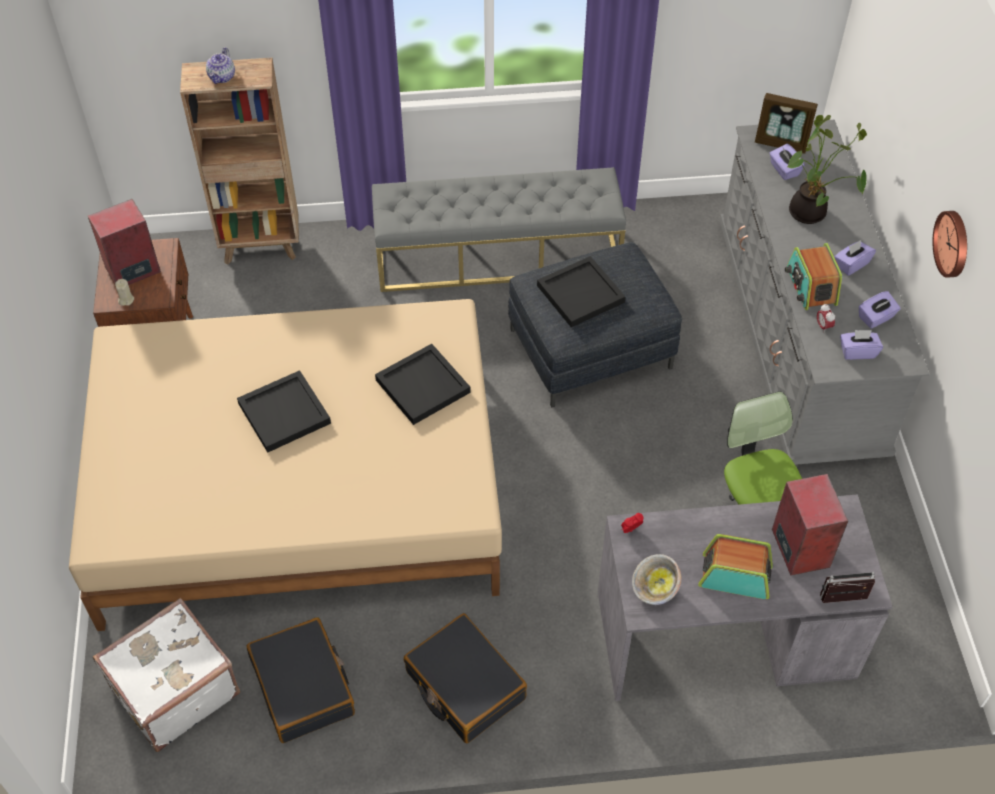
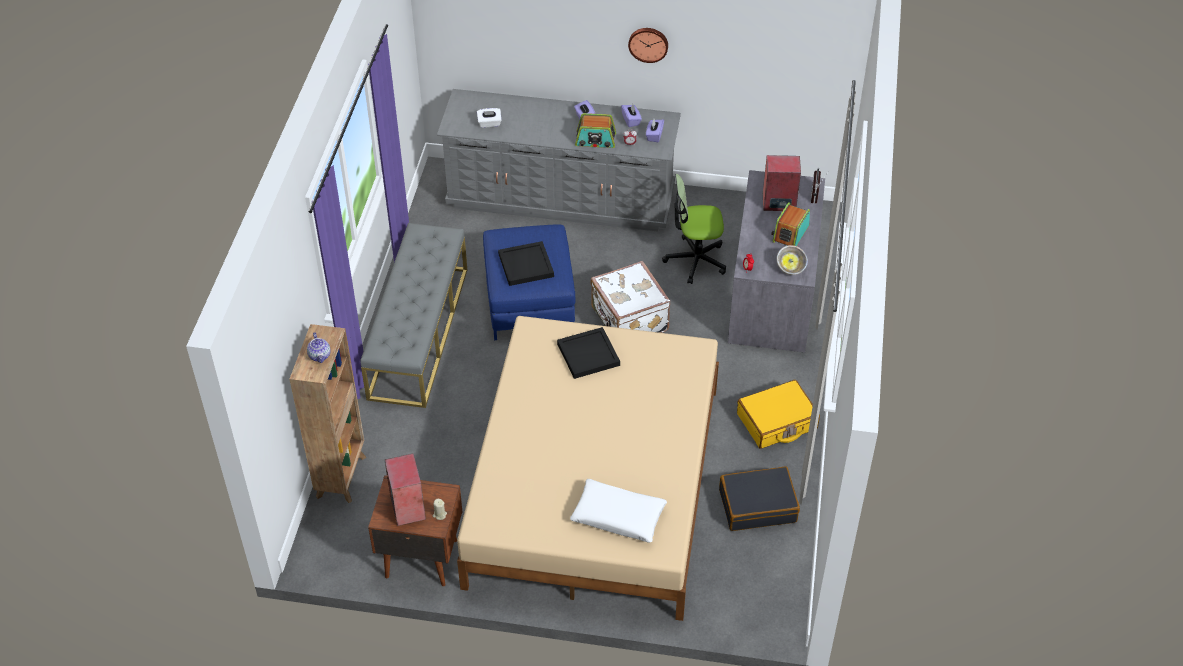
camera: 75 degrees left, 5 degrees down
white suitcase [93,598,240,752] -> white suitcase moved to [591,261,670,333]
teapot [206,47,235,84] -> teapot turned 45 degrees clockwise [307,333,331,363]
black tray [237,370,331,453] -> none
black suitcase [404,613,527,743] -> yellow suitcase [737,380,820,449]
grey ottoman [508,242,682,407] -> blue ottoman [483,224,576,340]
picture frame [755,93,818,154] -> none
purple tissue box [769,144,805,180] -> white tissue box [477,108,502,128]
potted plant [787,115,867,224] -> none
none -> white pillow [570,479,667,543]

